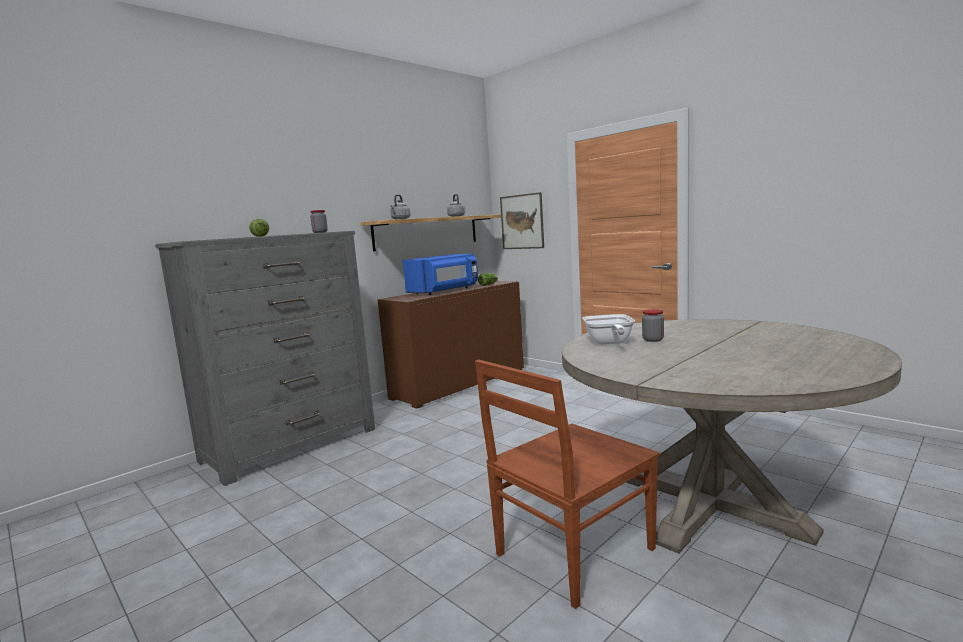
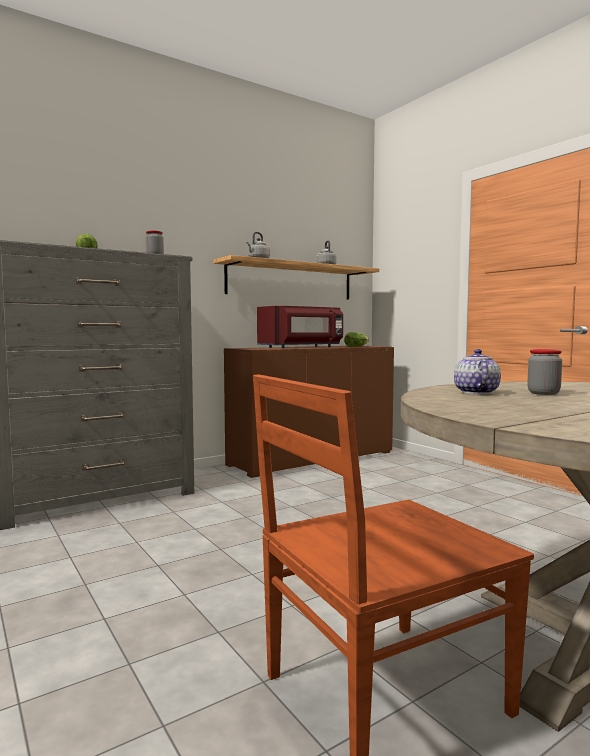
camera: 10 degrees right, 5 degrees down
blue microwave [403,254,478,295] -> red microwave [257,306,343,348]
picture [500,192,544,249] -> none
frying pan [582,314,635,345] -> teapot [454,349,501,394]

